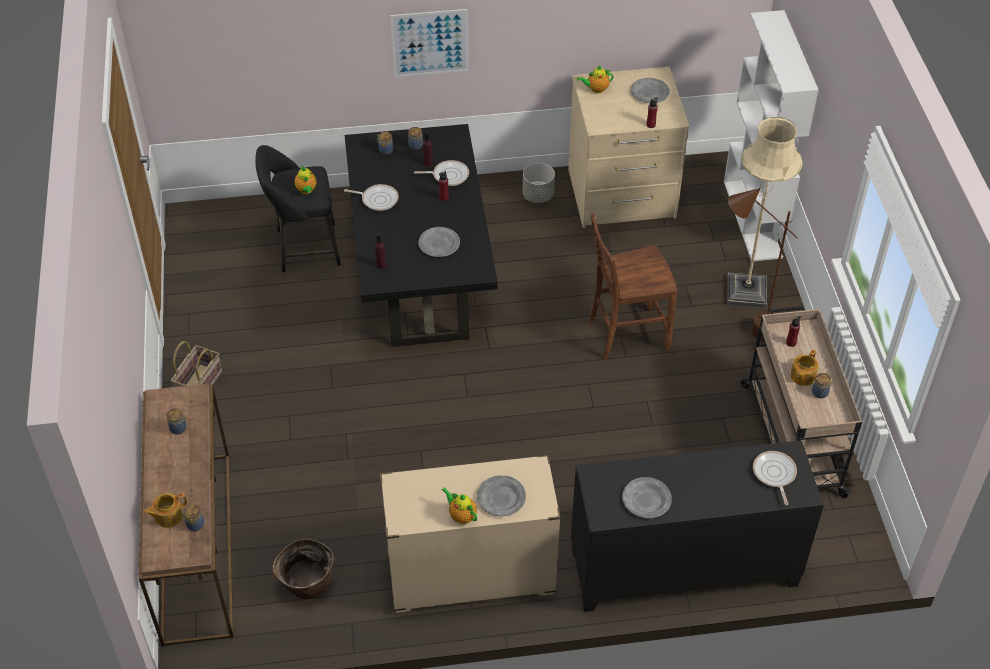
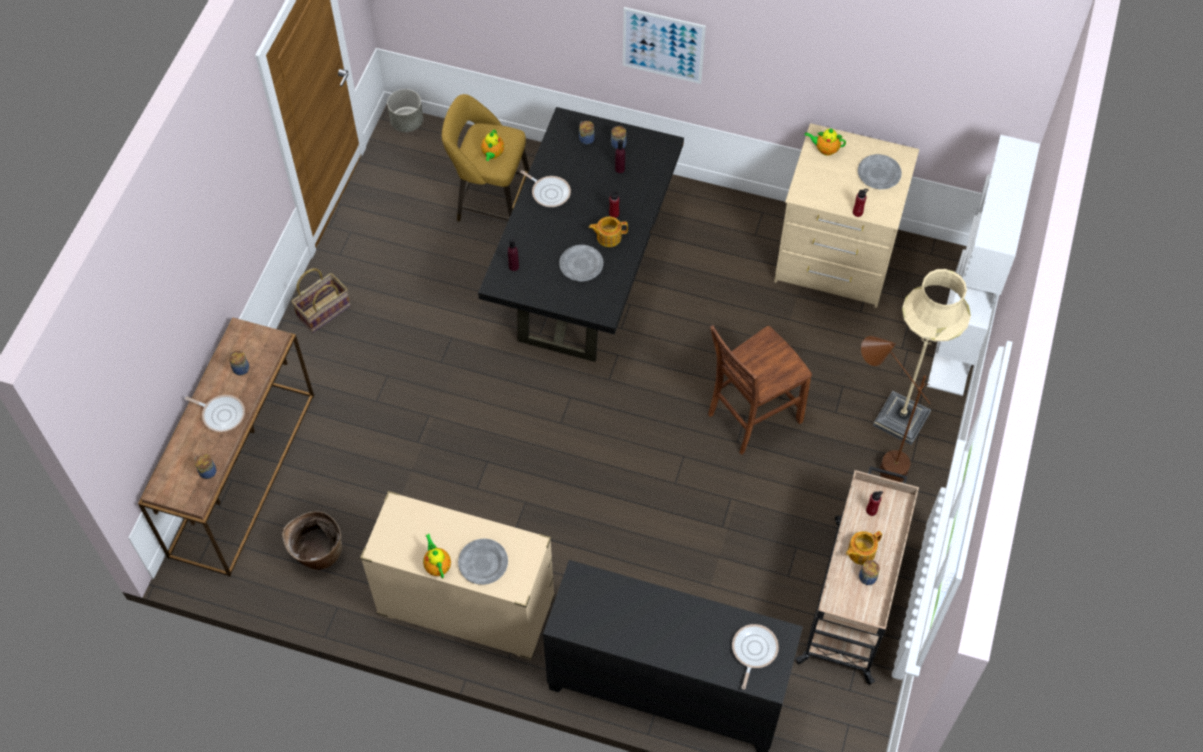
camera: 25 degrees right, 10 degrees up
teapot [143,493,187,528] -> teapot moved to [589,217,628,247]
black stool [255,145,341,273] -> yellow stool [442,94,529,222]
frying pan [414,160,469,186] -> frying pan moved to [185,395,245,432]
grey planter [523,163,555,203] -> grey planter moved to [387,89,423,132]
brown chair [589,213,677,359] -> brown chair turned 45 degrees counterclockwise [708,325,812,454]
grey plate [622,477,672,518] -> none

